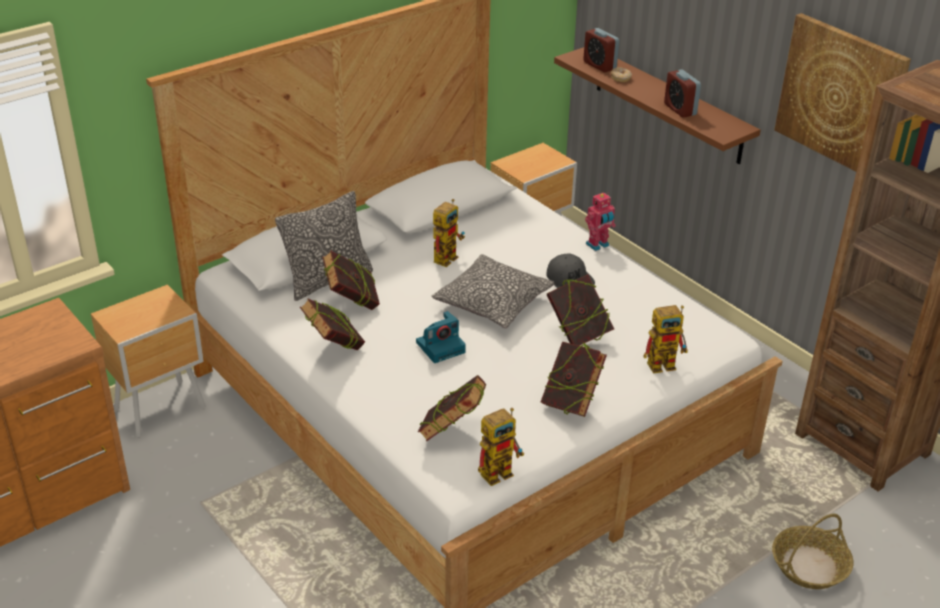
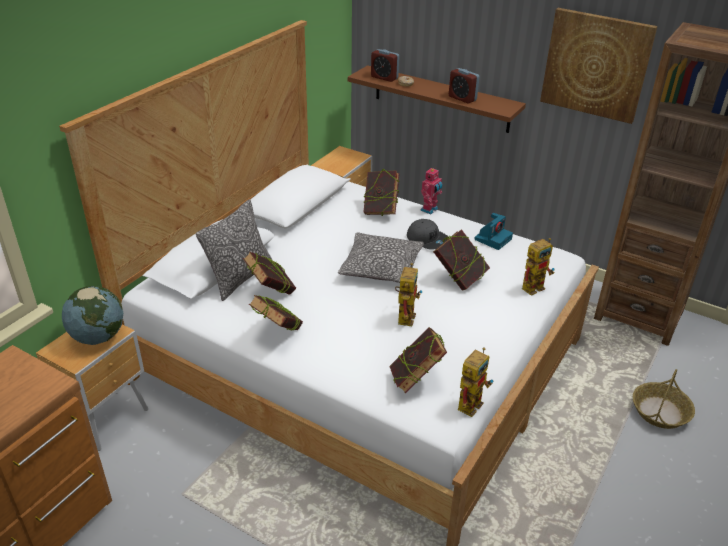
camera: 20 degrees left, 0 degrees up
camera [416,311,466,363] -> camera moved to [474,213,513,250]
toy robot [433,199,465,267] -> toy robot moved to [395,263,422,326]
book [541,341,607,417] -> book moved to [363,169,400,216]
none -> globe [62,286,123,345]

